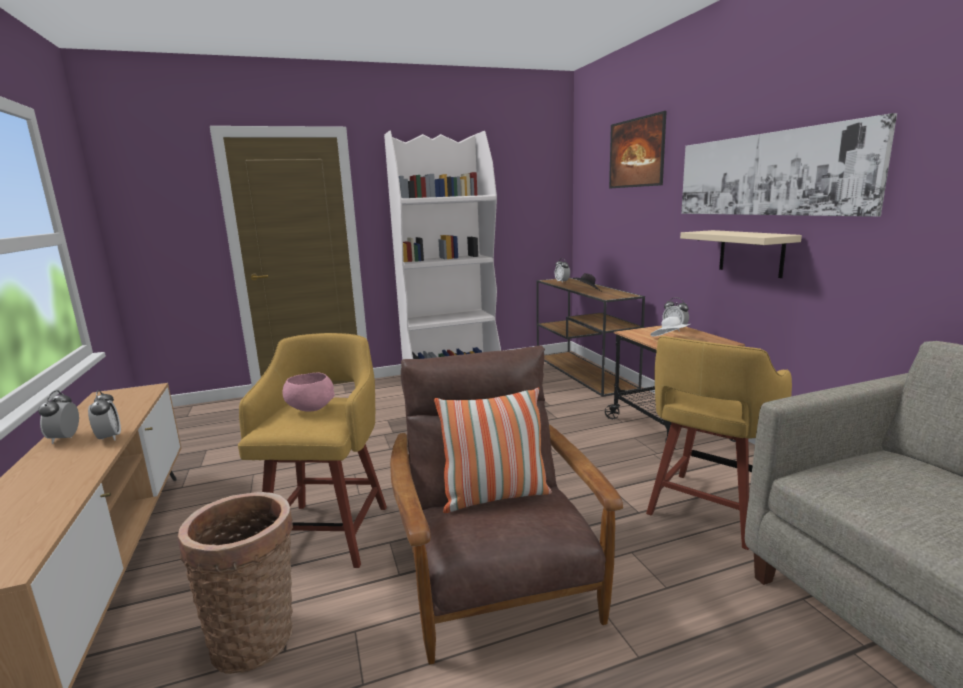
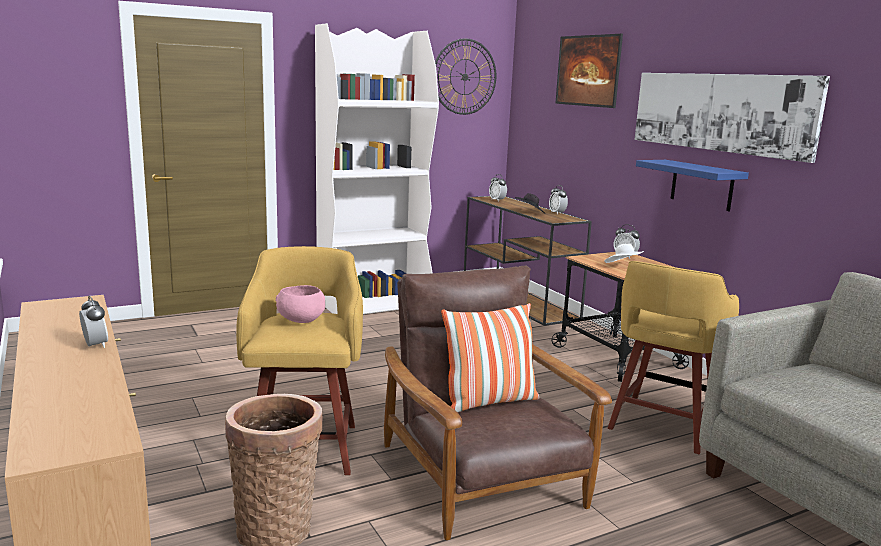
camera: 10 degrees left, 0 degrees up
alarm clock [38,390,79,444] -> alarm clock moved to [549,185,568,215]
beige shelf [680,230,802,278] -> blue shelf [636,160,749,211]
none -> wall clock [435,38,496,115]

